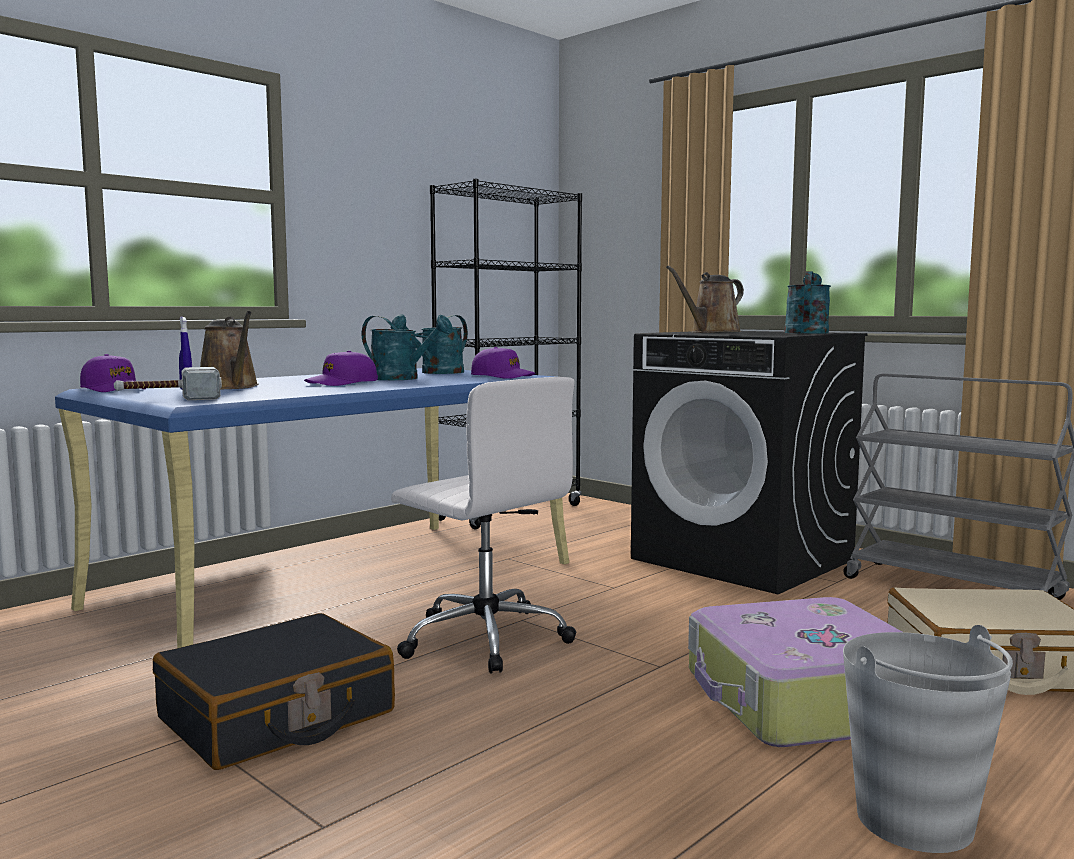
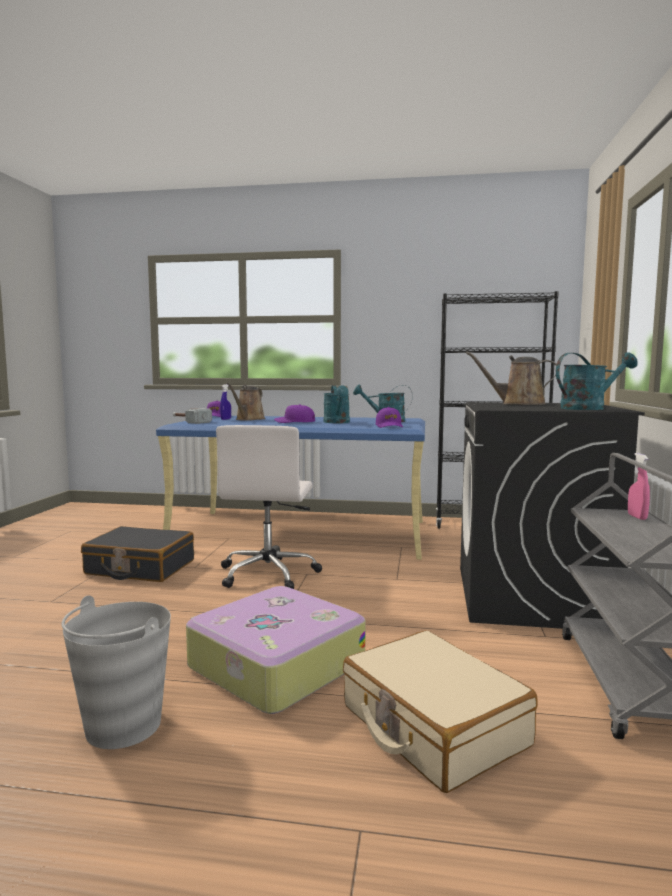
camera: 55 degrees right, 0 degrees up
none -> pink spray bottle [628,453,650,520]

